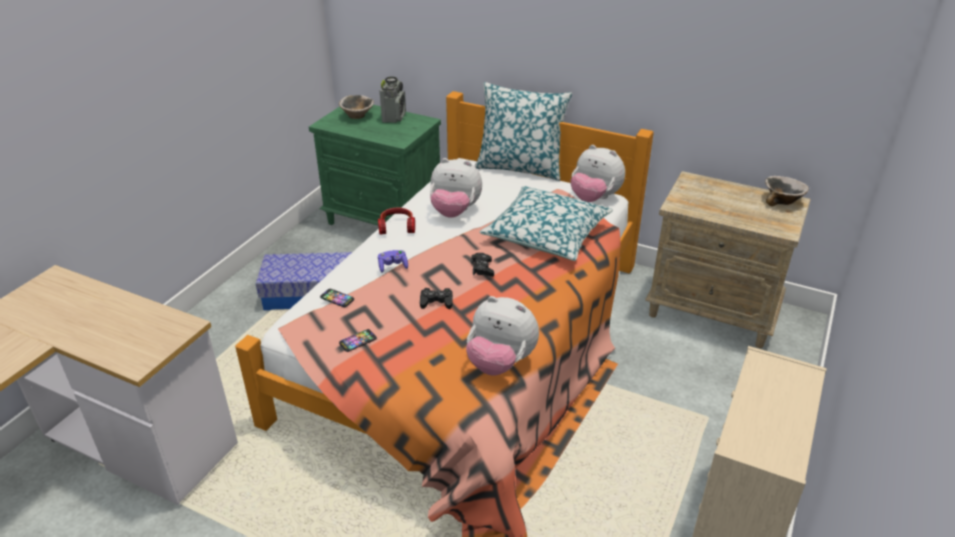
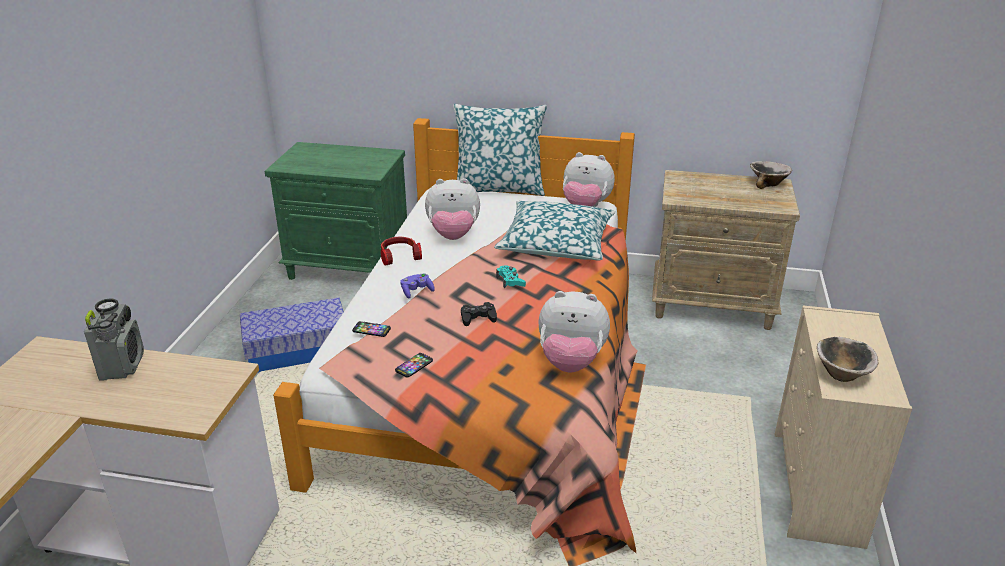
camera: 15 degrees left, 5 degrees down
bowl [339,95,374,119] -> bowl moved to [817,337,878,382]
radio [380,77,406,123] -> radio moved to [84,298,144,381]
black game controller [471,253,494,277] -> turquoise game controller [496,266,526,289]

